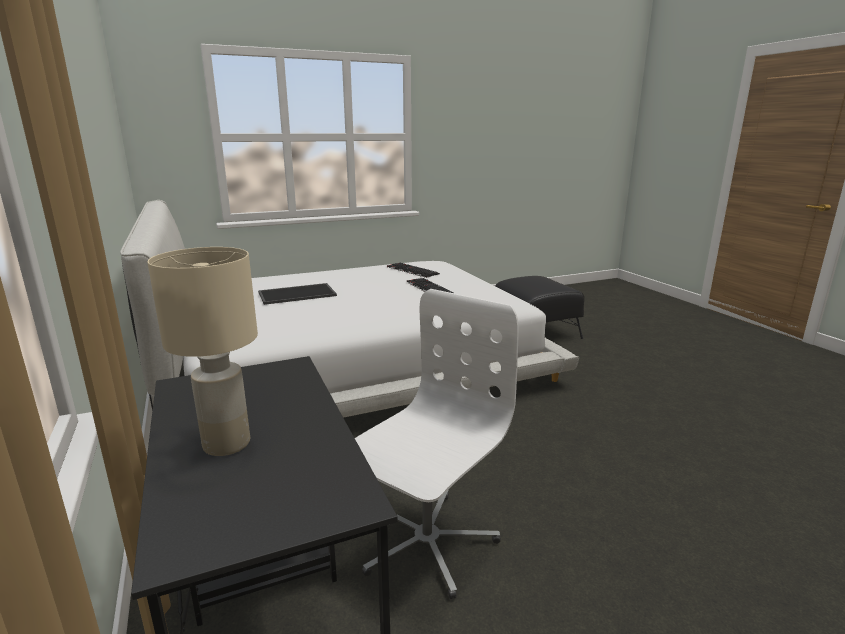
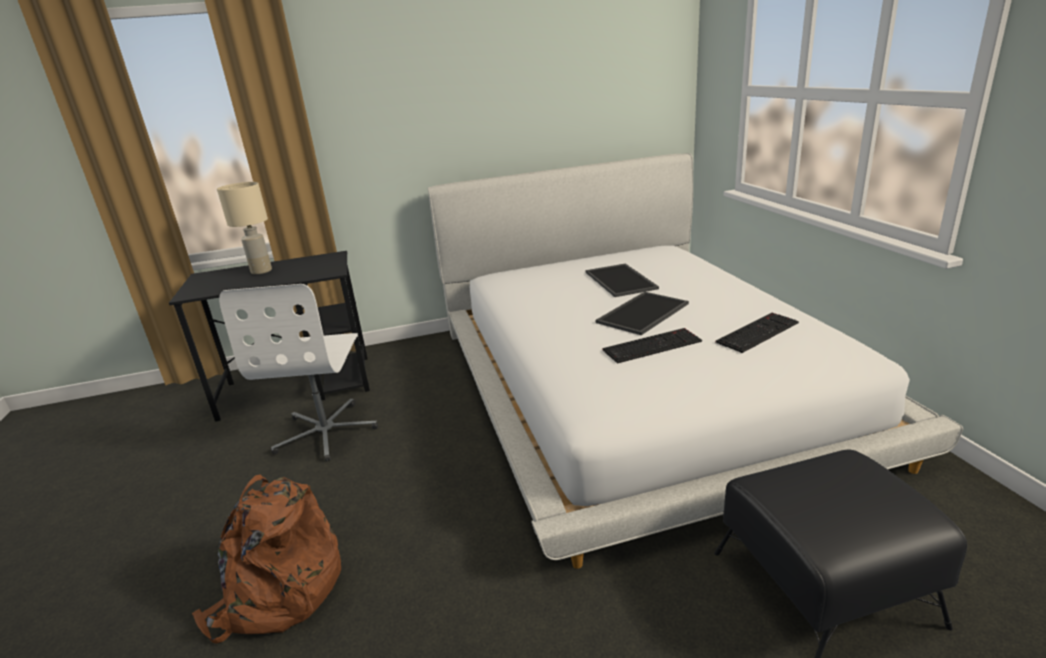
camera: 100 degrees right, 5 degrees up
white office chair [355,289,519,600] -> white office chair turned 45 degrees clockwise [219,284,378,462]
none -> brown backpack [192,474,341,644]
none -> tray [596,292,689,335]

